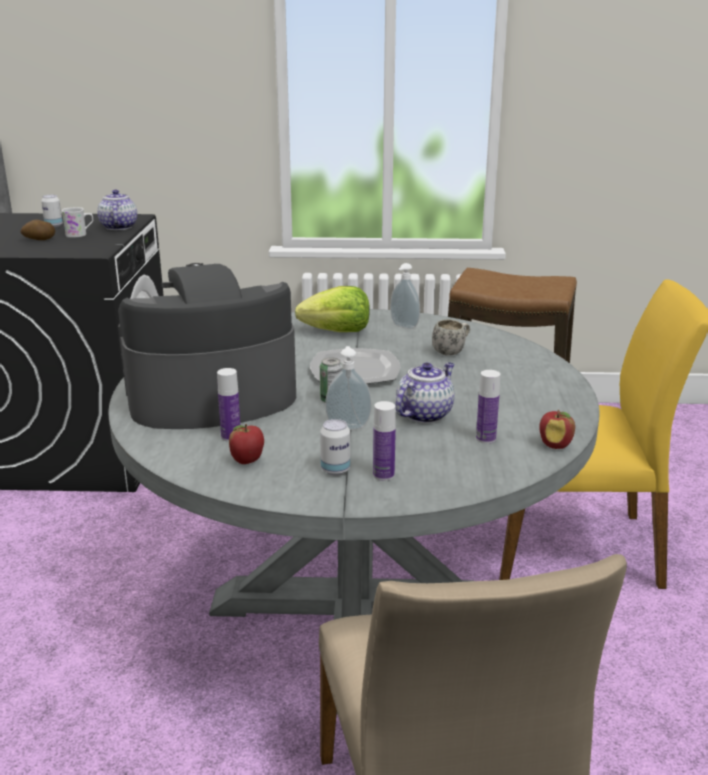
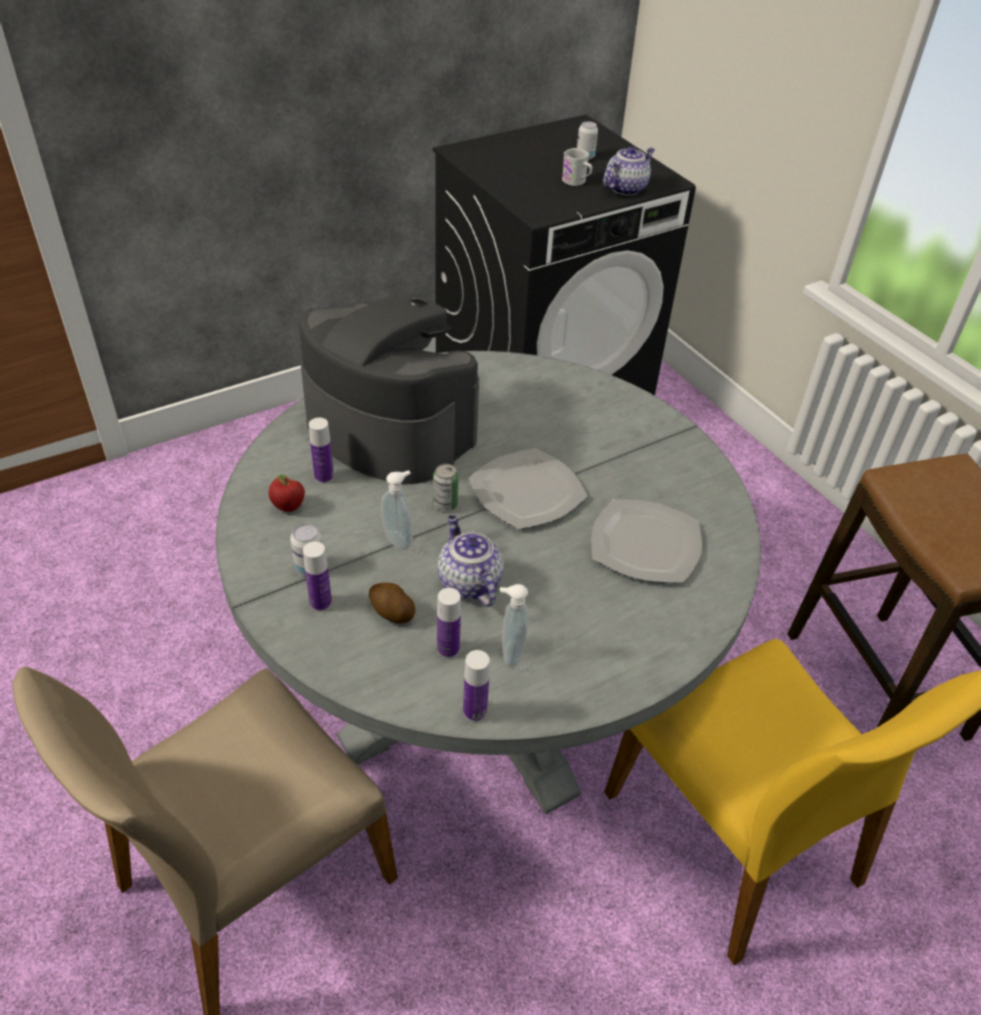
camera: 55 degrees right, 20 degrees up
potato [20,220,55,240] -> potato moved to [369,583,415,623]
lettuce [295,286,370,332] -> none
soap dispenser [390,263,420,329] -> soap dispenser moved to [500,584,528,667]
teapot [395,362,455,423] -> teapot turned 120 degrees counterclockwise [437,515,504,607]
white mug [432,319,470,356] -> plate [591,499,702,583]
apple [539,410,575,449] -> bottle [463,650,490,722]

